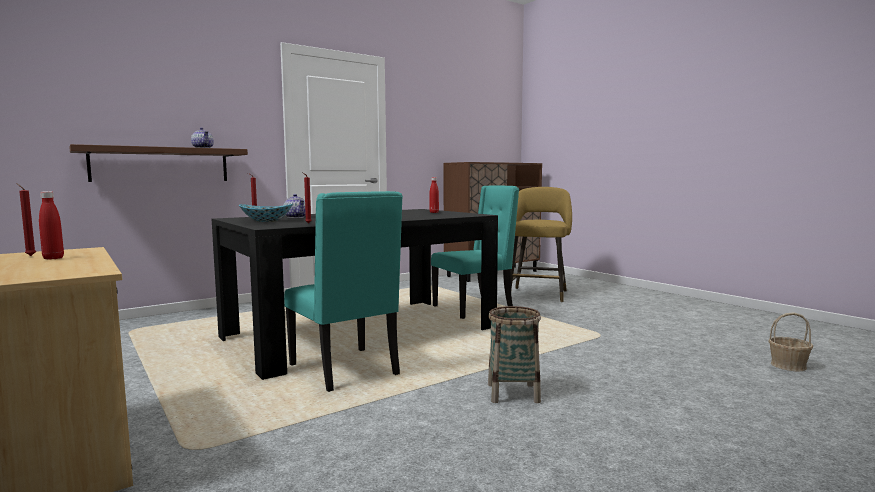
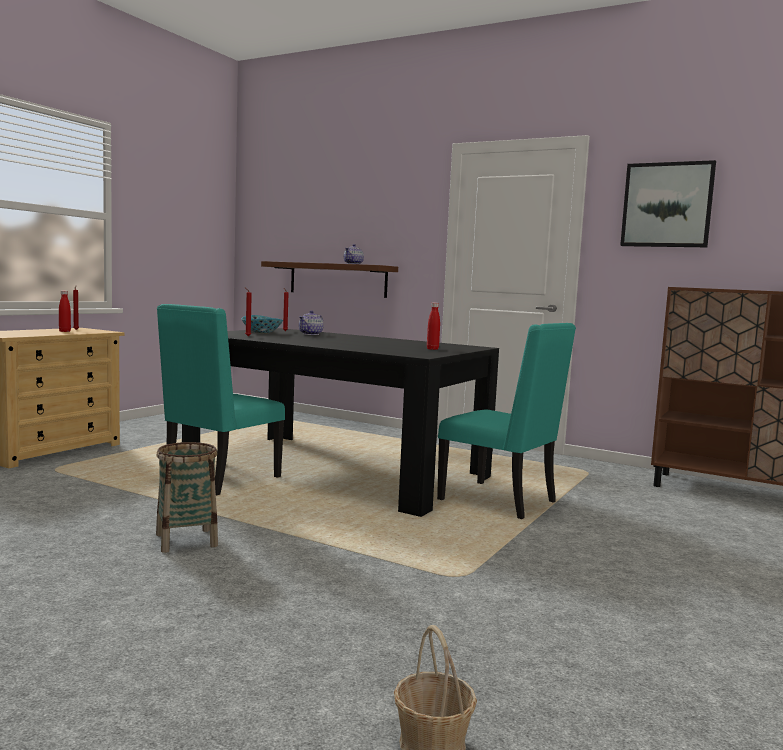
camera: 65 degrees right, 0 degrees up
yellow stool [510,187,572,302] -> none
none -> picture [620,160,716,247]

